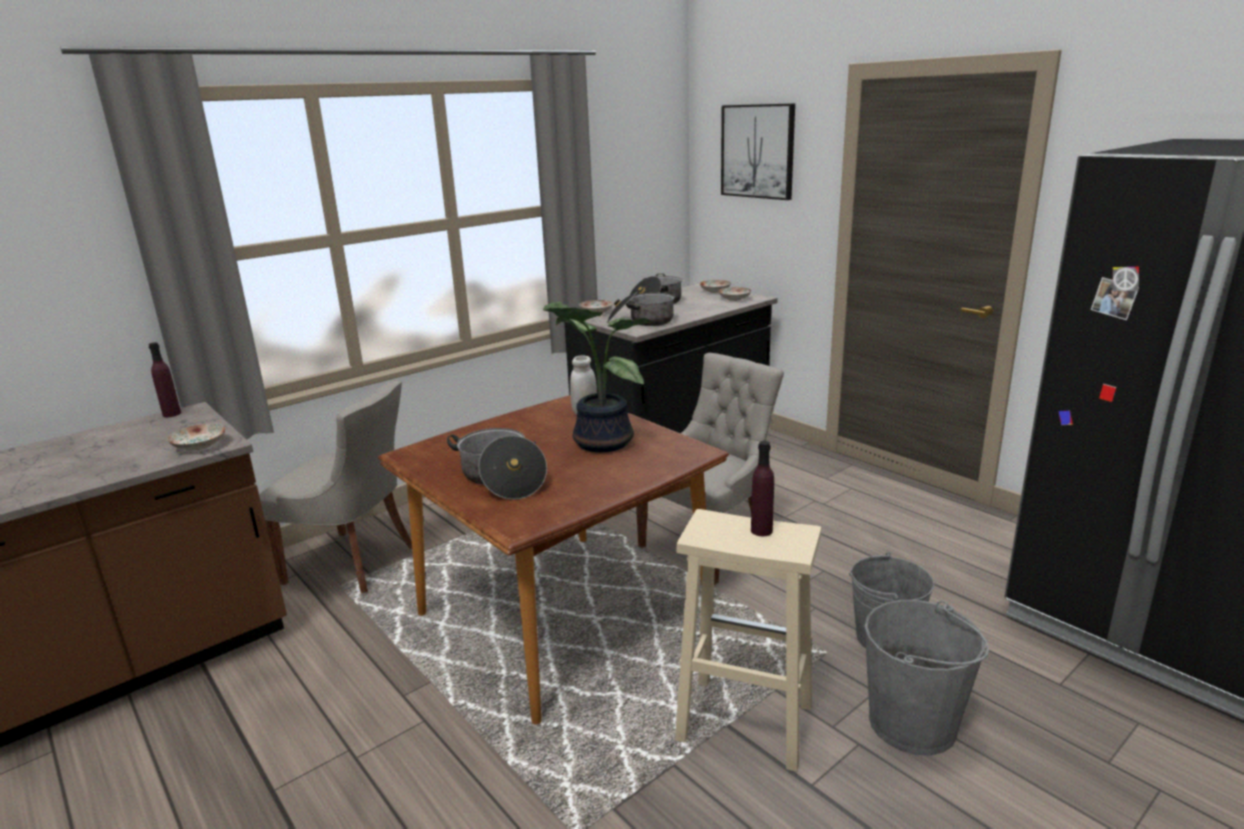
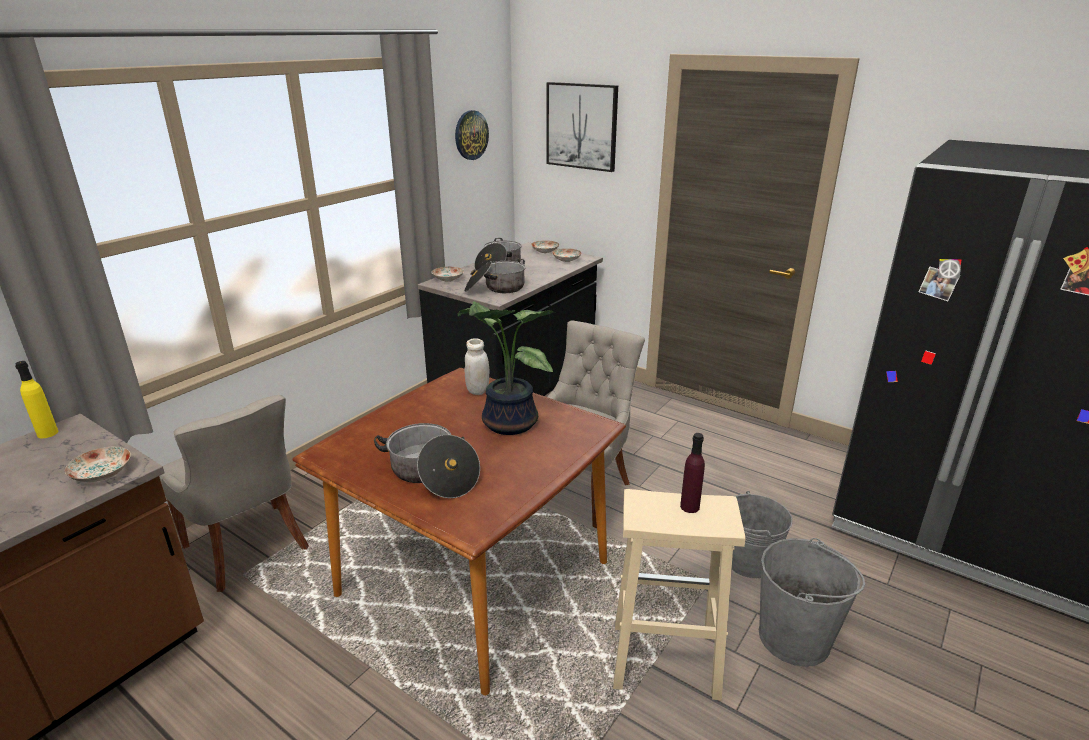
camera: 15 degrees left, 5 degrees up
purple bottle [149,342,181,417] -> yellow bottle [15,361,58,438]
grey chair [259,381,412,593] -> grey chair turned 45 degrees clockwise [159,395,309,592]
none -> wall clock [455,110,489,160]

